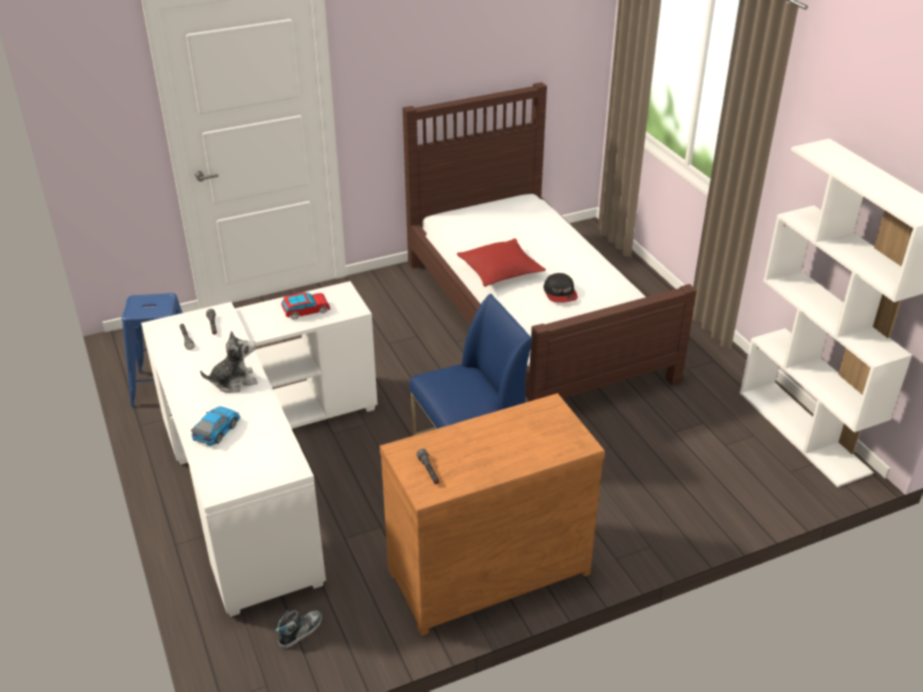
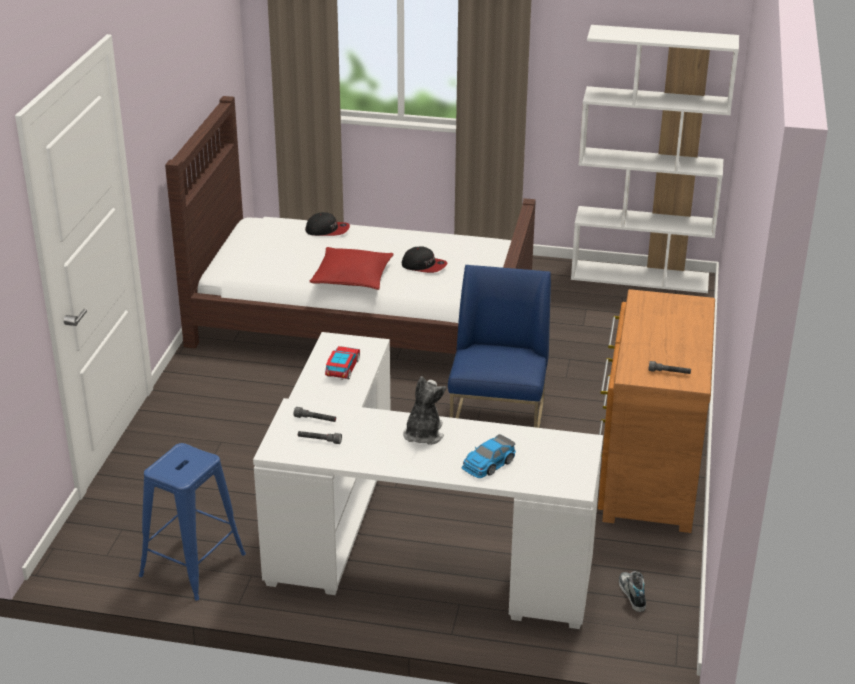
camera: 55 degrees left, 5 degrees down
toy car [191,406,241,446] -> toy car turned 105 degrees counterclockwise [462,434,516,478]
none -> cap [305,212,350,236]

